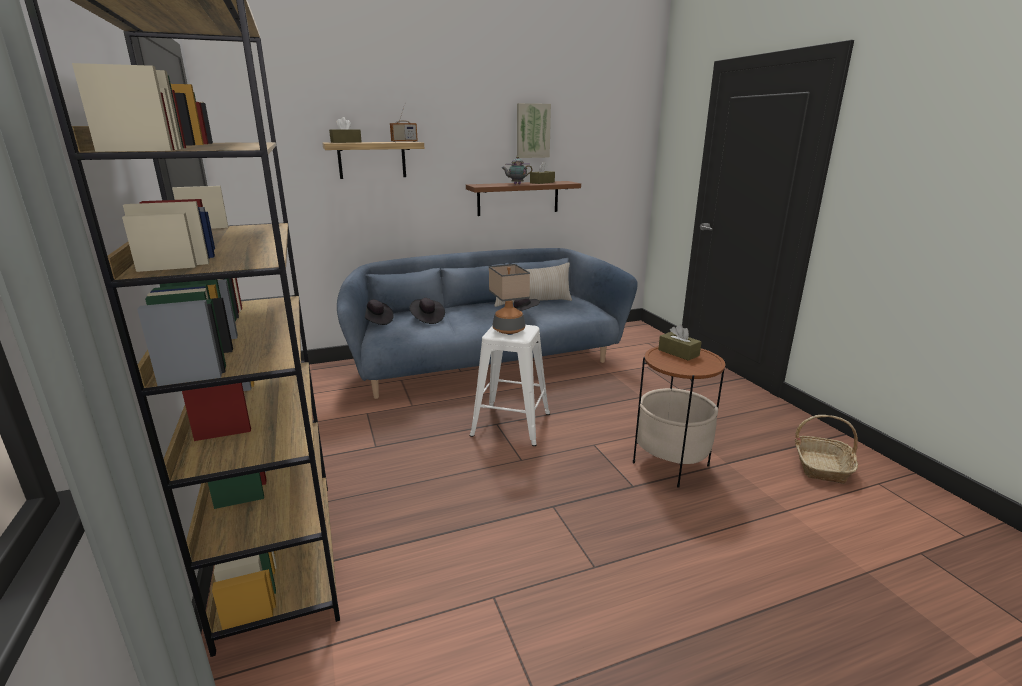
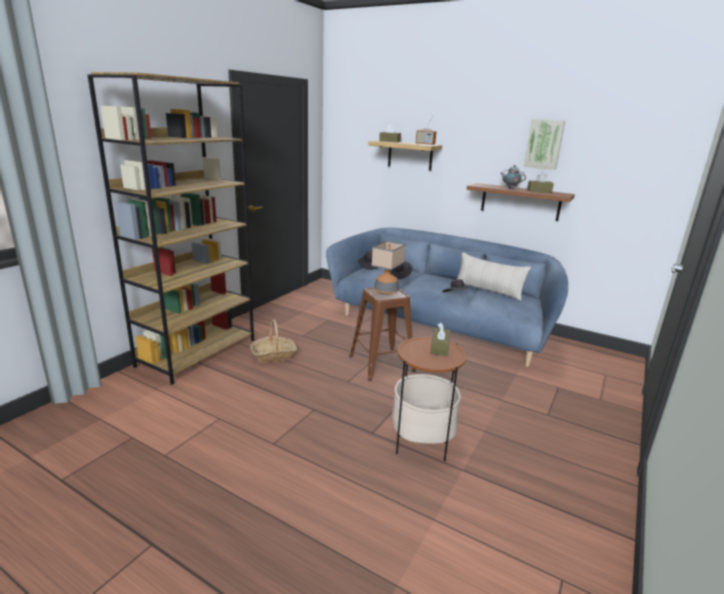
camera: 50 degrees right, 0 degrees up
white stool [470,325,550,446] -> brown stool [349,287,416,381]
basket [795,415,858,484] -> basket moved to [250,319,297,363]

